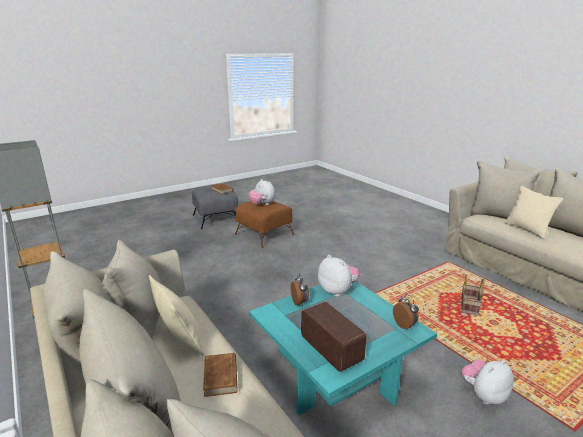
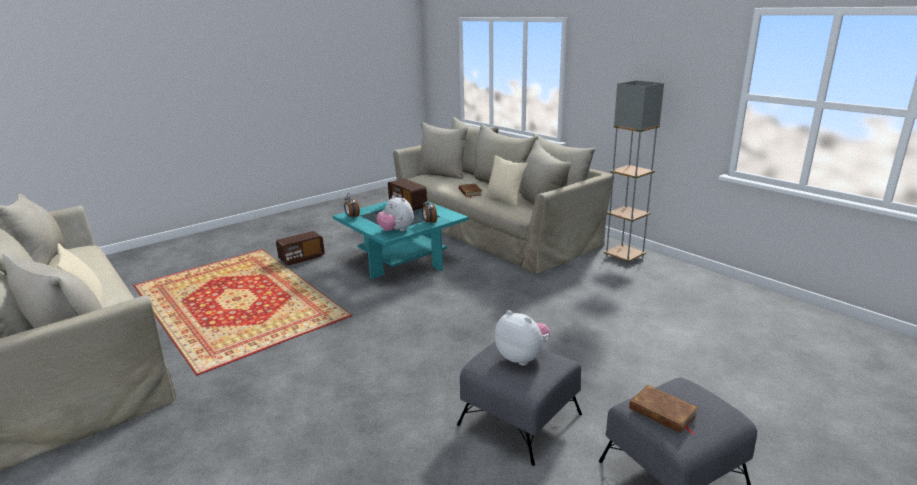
camera: 175 degrees right, 0 degrees up
brown ottoman [235,201,294,248] -> grey ottoman [457,342,582,466]
basket [461,276,484,316] -> none
plush toy [461,359,514,404] -> radio [276,231,325,265]

